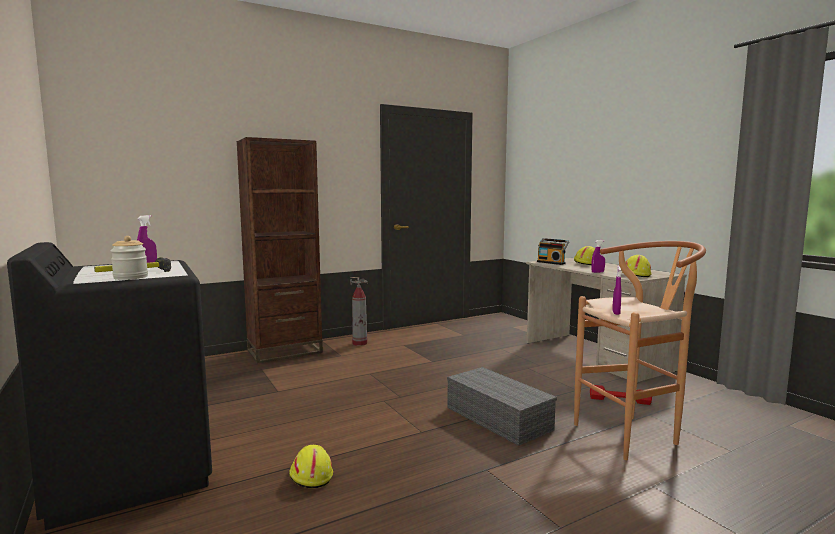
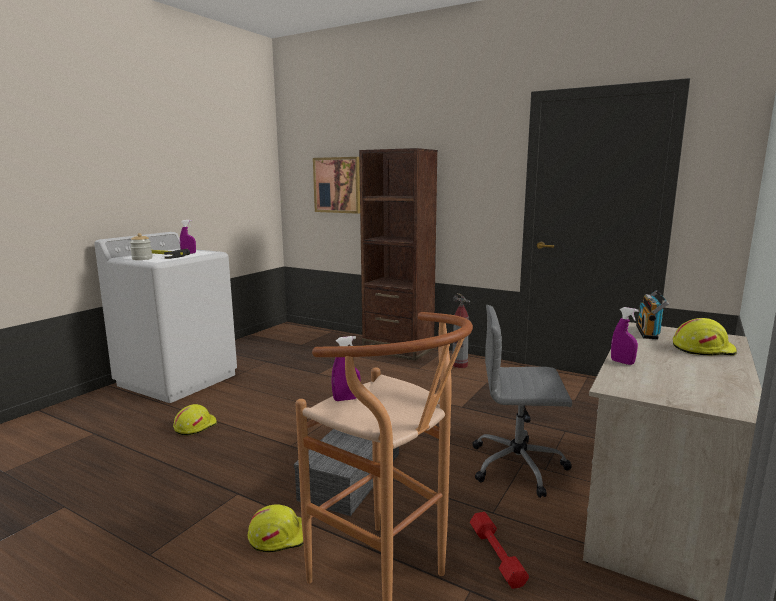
camera: 60 degrees right, 5 degrees up
black washing machine [7,242,212,530] -> white washing machine [94,232,237,403]
yellow hard hat [621,255,651,277] -> yellow hard hat moved to [248,504,303,552]
none -> picture [313,157,360,214]
none -> grey office chair [473,305,572,498]

